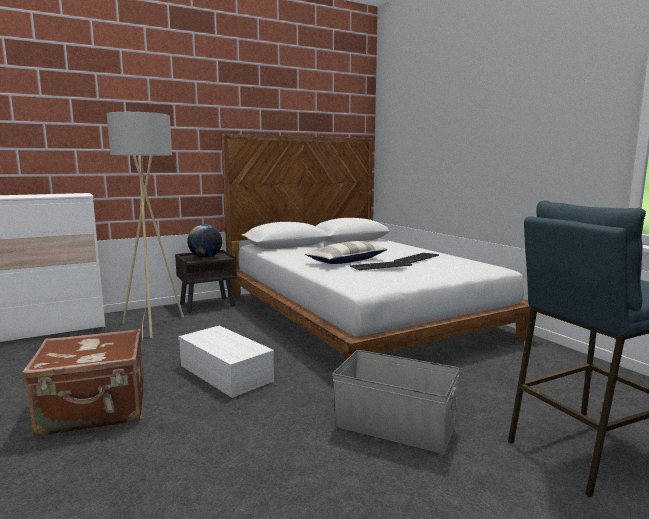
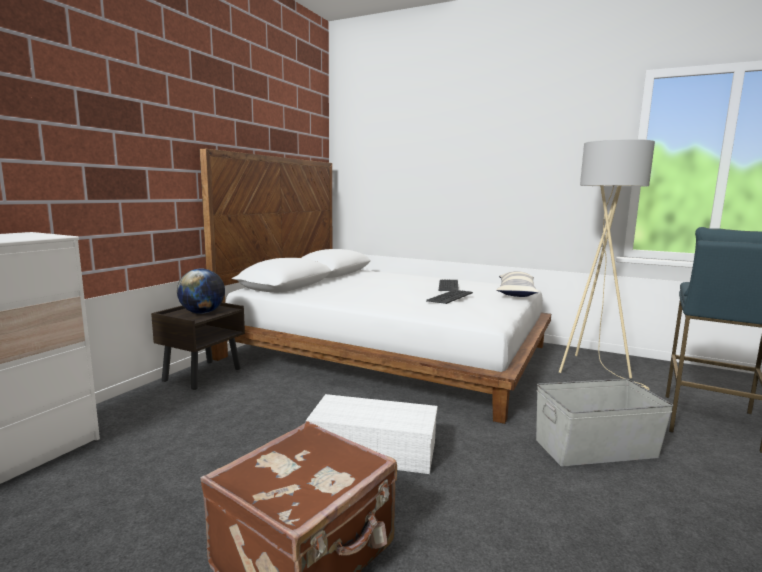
camera: 35 degrees left, 0 degrees up
beige floor lamp [107,112,184,340] -> beige floor lamp moved to [559,139,655,390]
pillow [305,241,388,264] -> pillow moved to [496,271,539,297]

